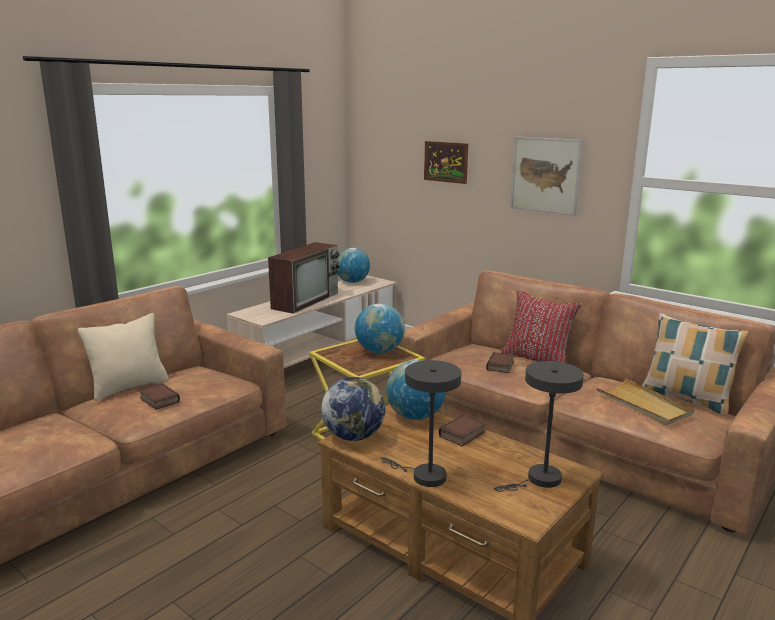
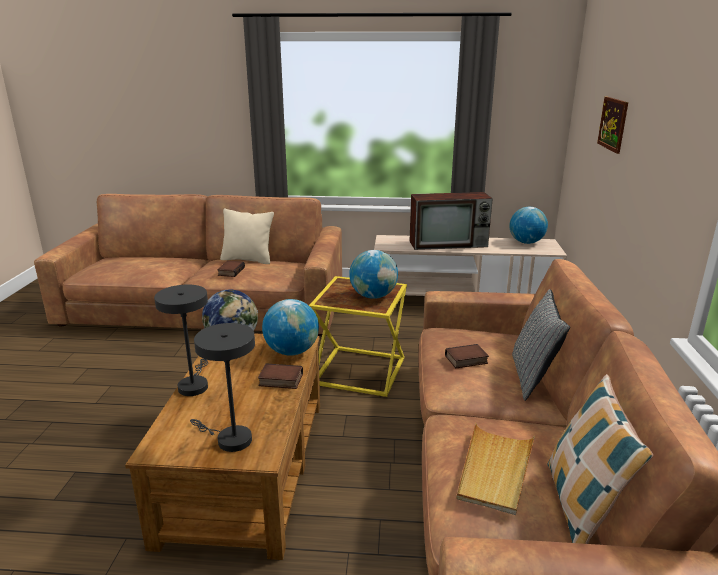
camera: 55 degrees right, 5 degrees up
red pillow [501,290,582,363] -> grey pillow [512,289,570,401]
picture [510,137,583,216] -> none

